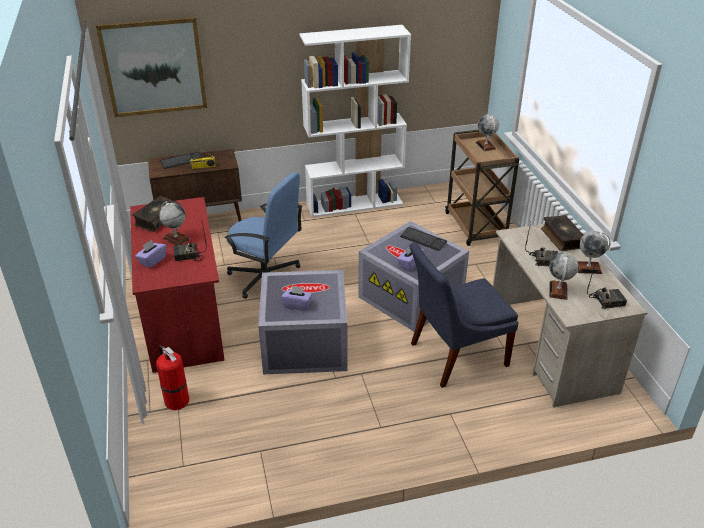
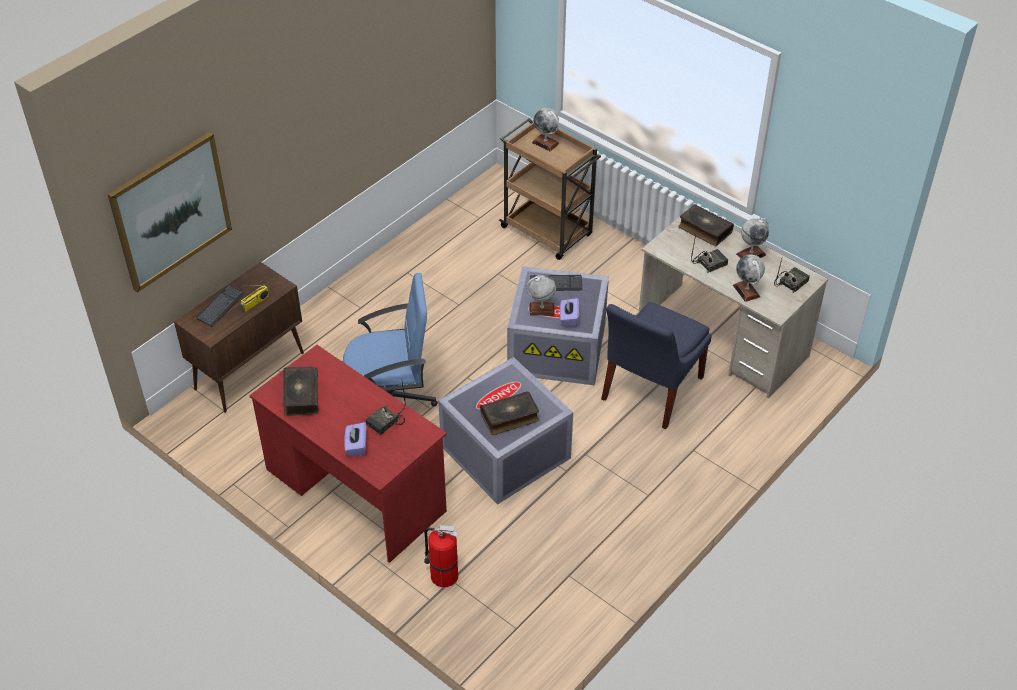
camera: 35 degrees left, 10 degrees up
globe [159,202,190,245] -> globe moved to [527,274,556,316]
purple tissue box [281,286,312,311] -> book [480,391,539,435]
white bookcase [299,25,411,217] -> none

